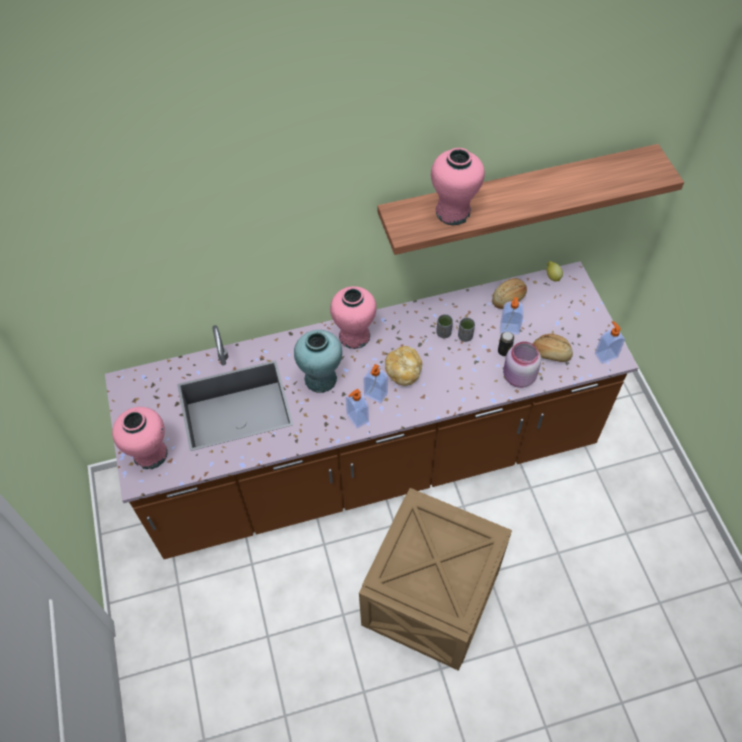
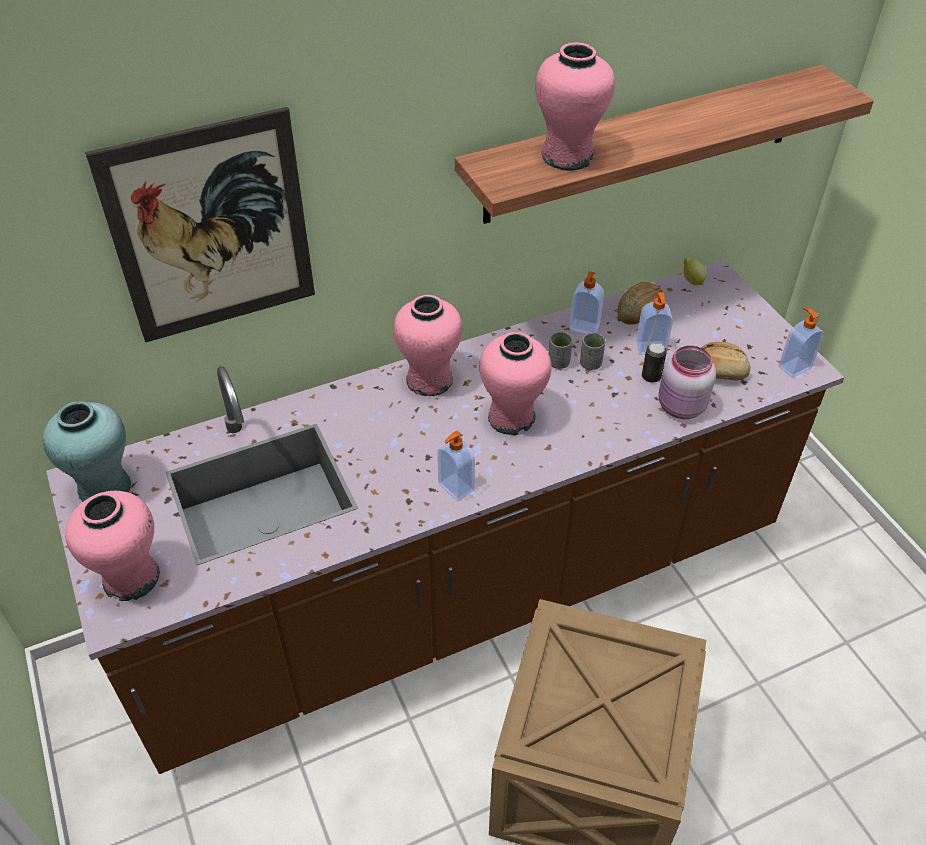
camera: 10 degrees left, 10 degrees down
turquoise vase [294,330,342,393] -> turquoise vase moved to [43,401,131,502]
soap dispenser [363,364,388,403] -> soap dispenser moved to [569,271,604,334]
bread [385,346,422,386] -> pink vase [479,332,552,435]
none -> picture [85,107,315,343]

